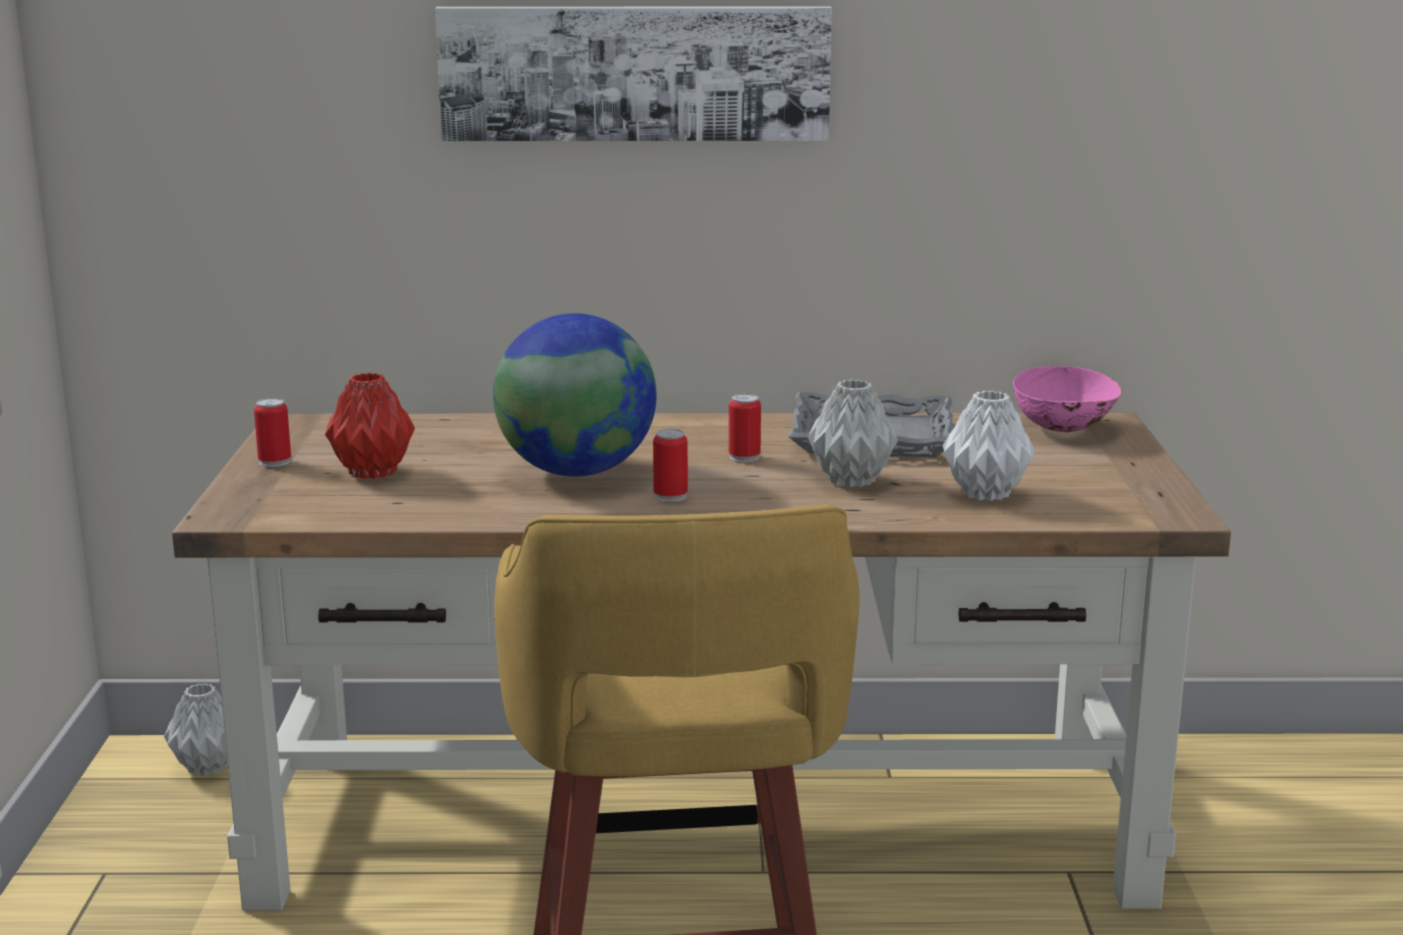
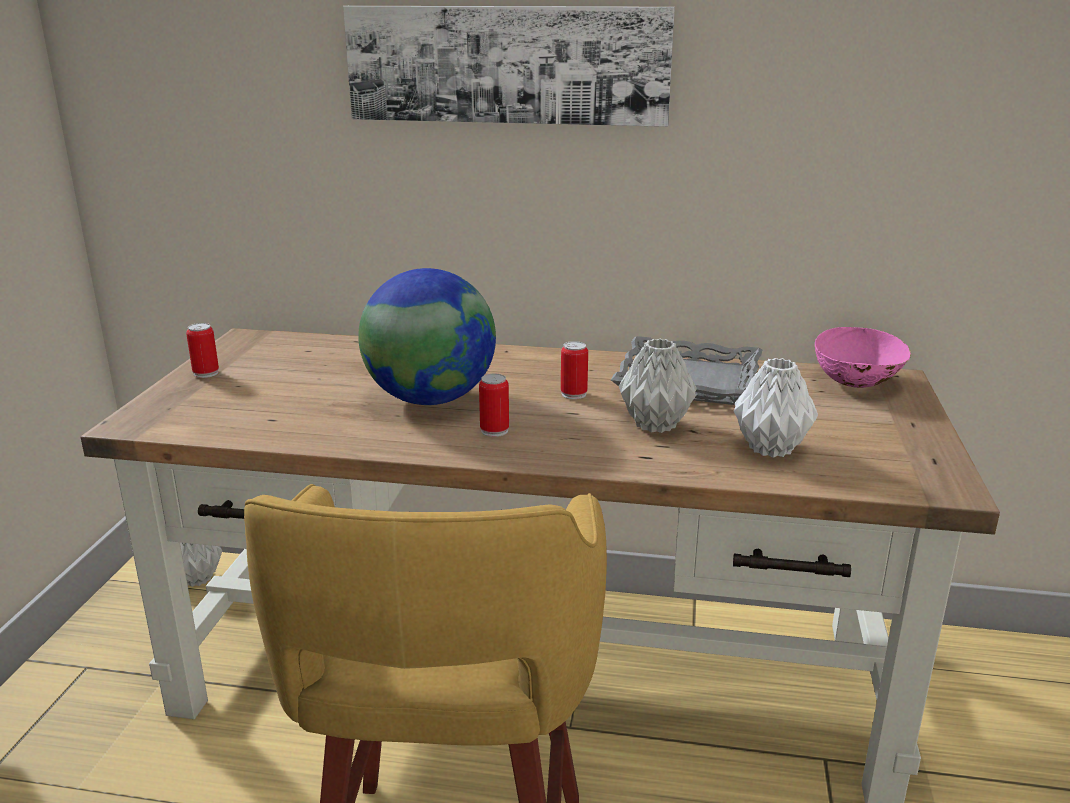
camera: 10 degrees right, 5 degrees up
red vase [325,373,415,479] -> none

